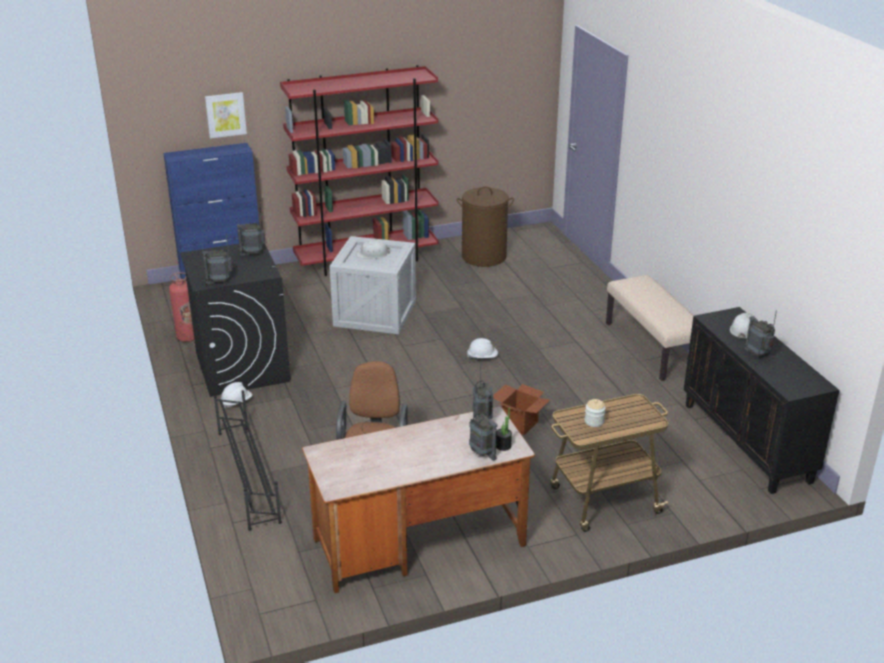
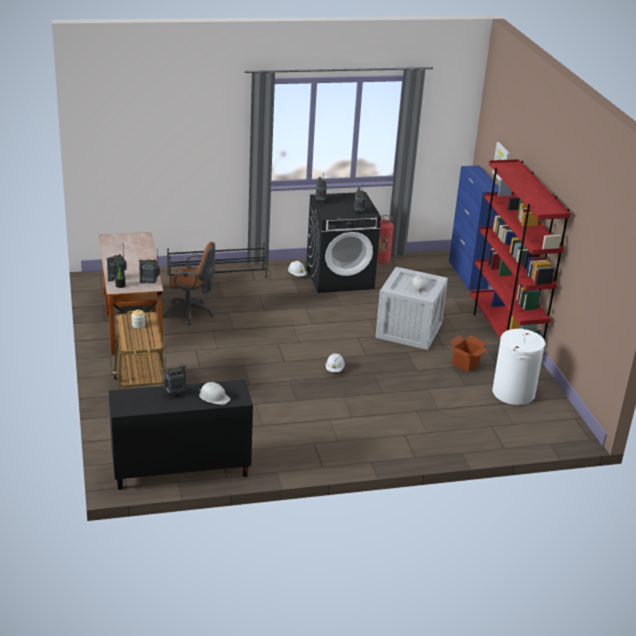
camera: 95 degrees right, 0 degrees up
brown laundry basket [457,186,514,267] -> white laundry basket [492,328,545,405]
cardboard box [493,384,550,435] -> cardboard box moved to [449,335,487,372]
beige bench [606,275,694,381] -> none

